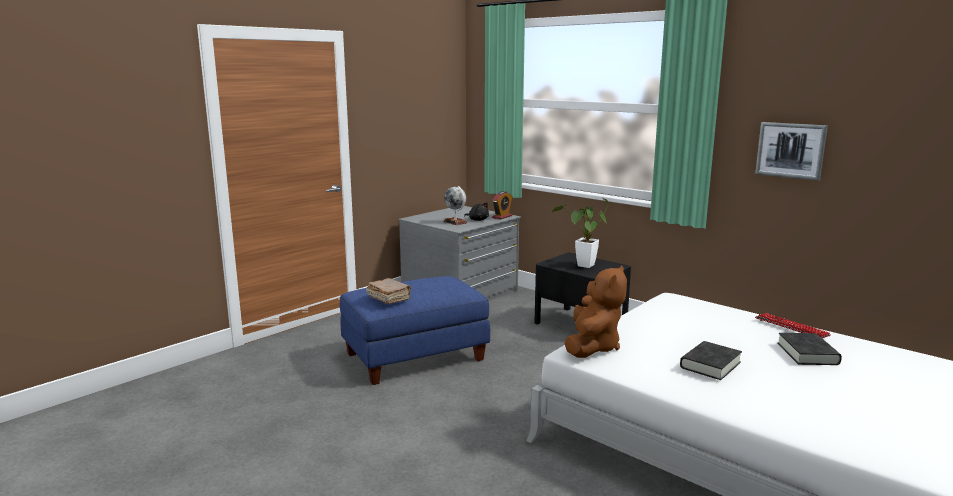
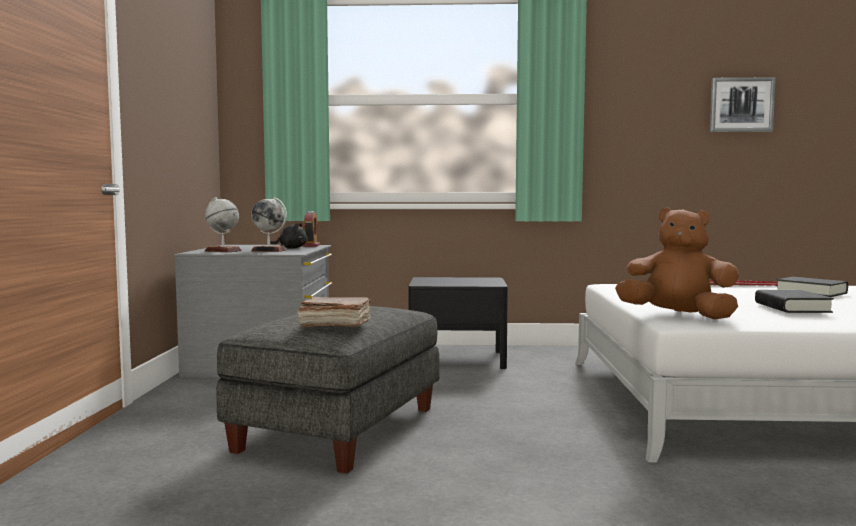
camera: 40 degrees left, 10 degrees down
blue ottoman [340,276,490,385] -> grey ottoman [216,306,440,474]
potted plant [552,198,610,268] -> none
brown plush toy [565,265,627,358] -> brown plush toy turned 45 degrees counterclockwise [615,208,739,320]
picture [755,122,828,181] -> picture moved to [710,77,776,132]
none -> globe [205,197,242,252]

